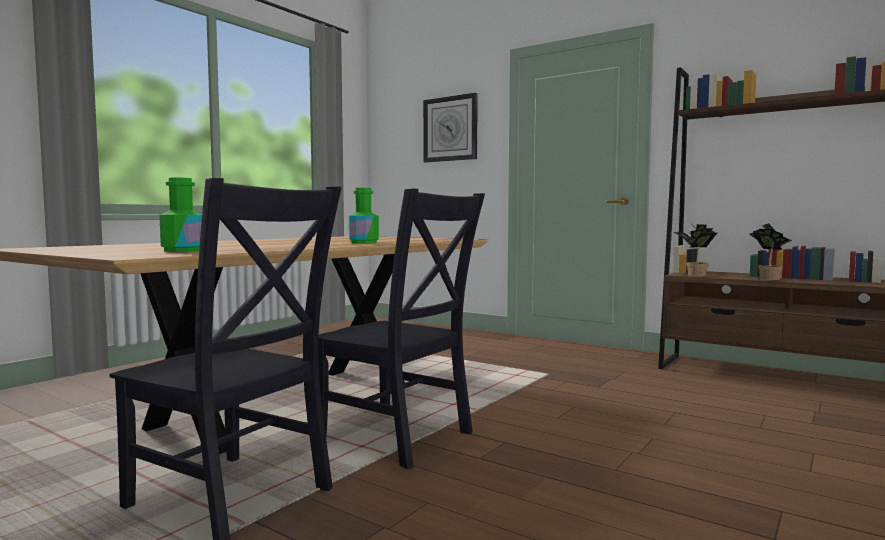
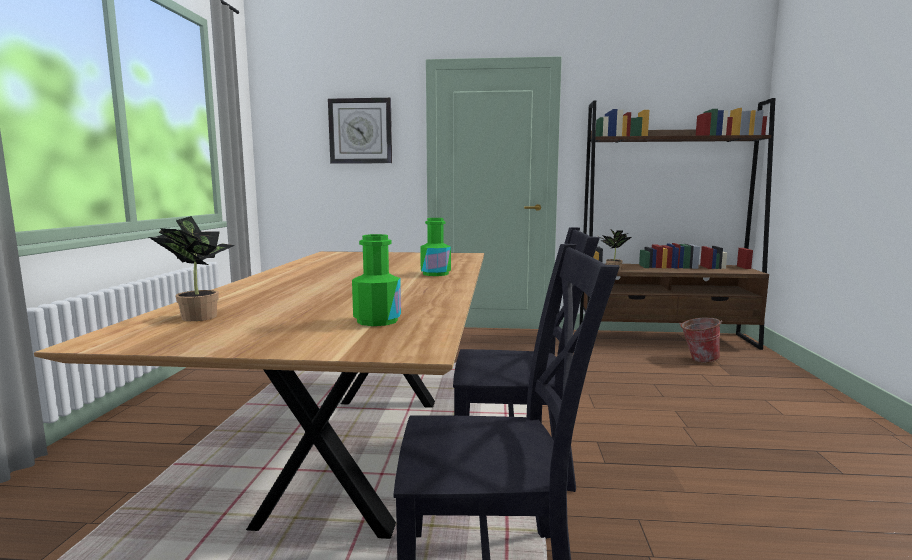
camera: 30 degrees left, 5 degrees up
potted plant [749,223,792,280] -> potted plant moved to [149,216,235,321]
none -> bucket [679,317,722,363]

